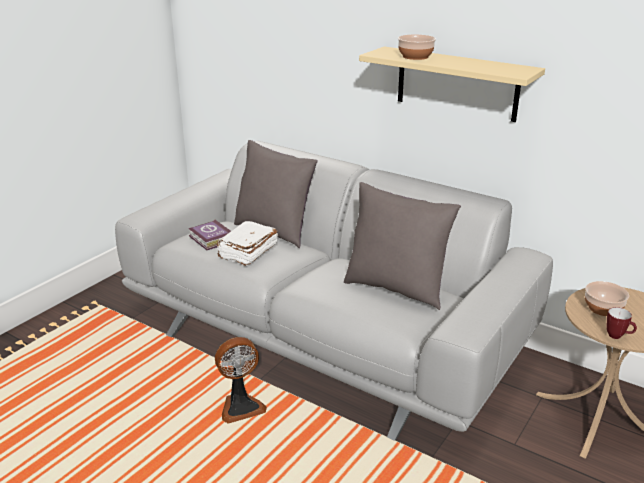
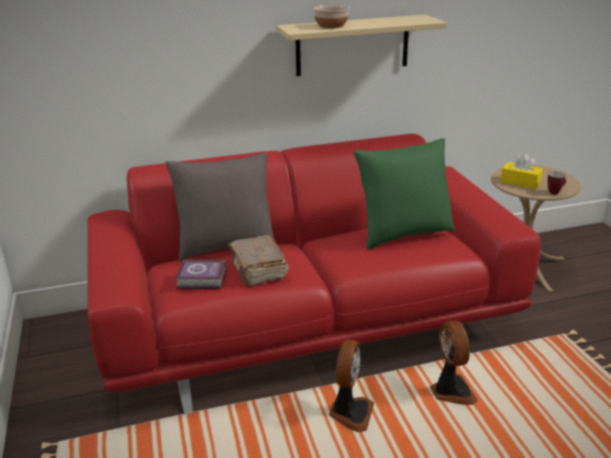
camera: 50 degrees left, 0 degrees up
grey sofa [115,141,553,441] -> red sofa [87,134,541,415]
white book [217,221,278,266] -> brown book [228,235,288,287]
grey pillow [344,182,461,310] -> green pillow [353,138,455,250]
bowl [585,281,629,316] -> yellow tissue box [500,154,543,189]
none -> fan [430,320,478,405]

